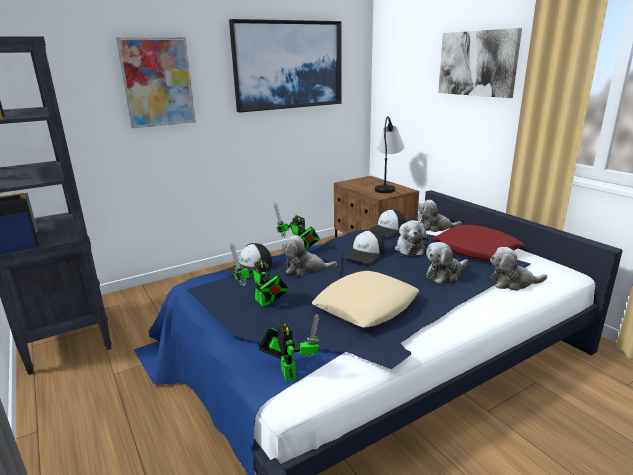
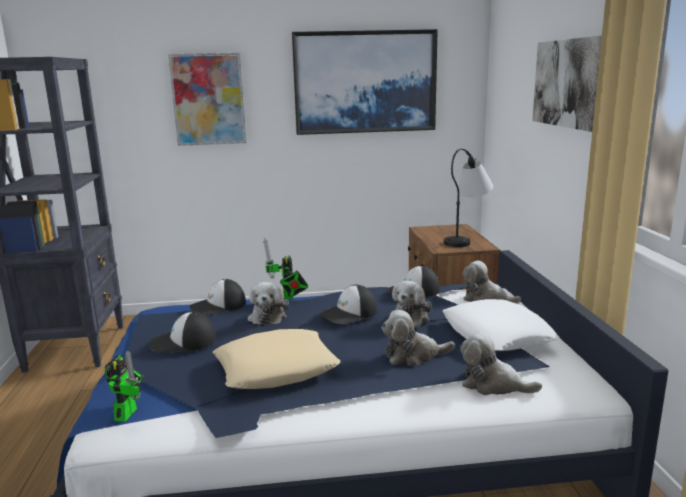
camera: 25 degrees right, 5 degrees down
toy robot [230,244,289,306] -> cap [149,311,216,353]
plush toy [282,235,337,276] -> plush toy turned 120 degrees counterclockwise [248,282,289,326]
red pillow [432,225,524,260] -> white pillow [443,299,559,351]

